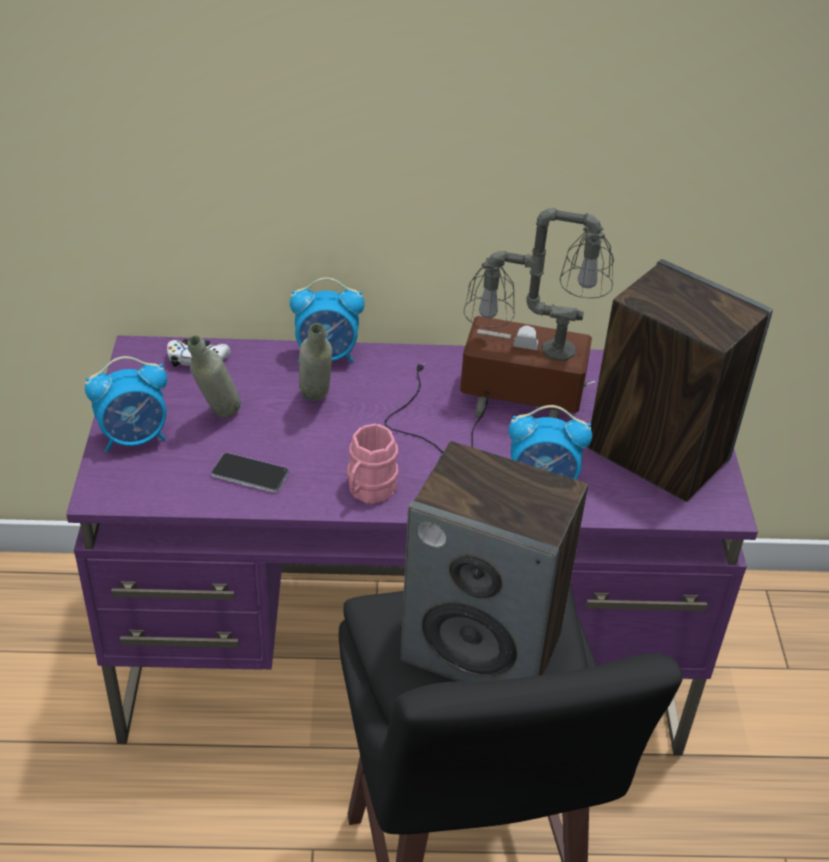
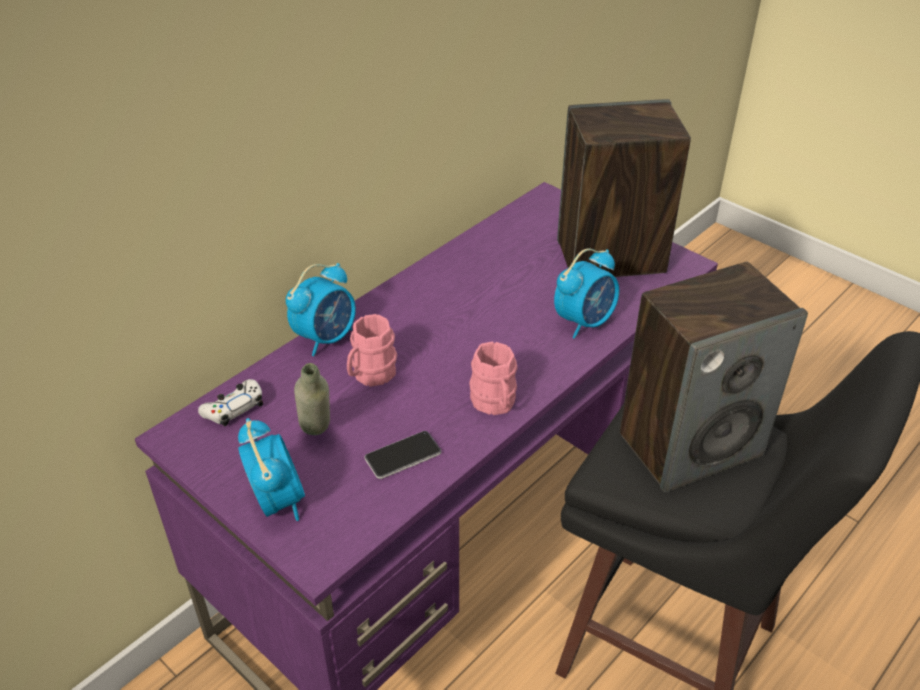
camera: 45 degrees left, 0 degrees up
alarm clock [85,356,167,452] -> alarm clock turned 45 degrees counterclockwise [238,418,305,521]
grey bottle [299,323,332,401] -> pink mug [347,314,397,387]
table lamp [385,208,614,453] -> none

